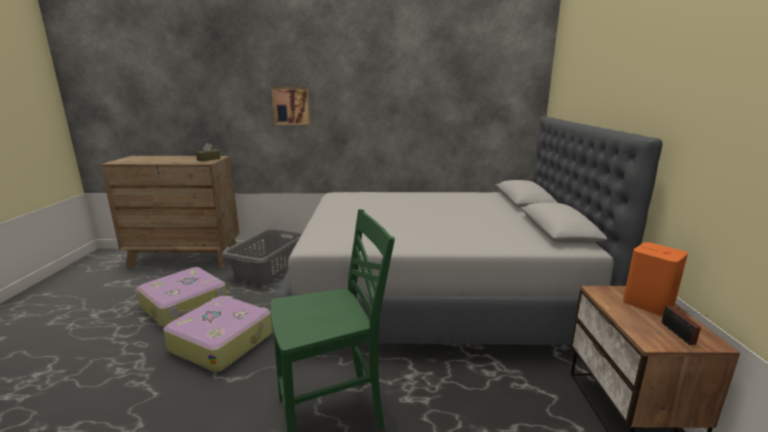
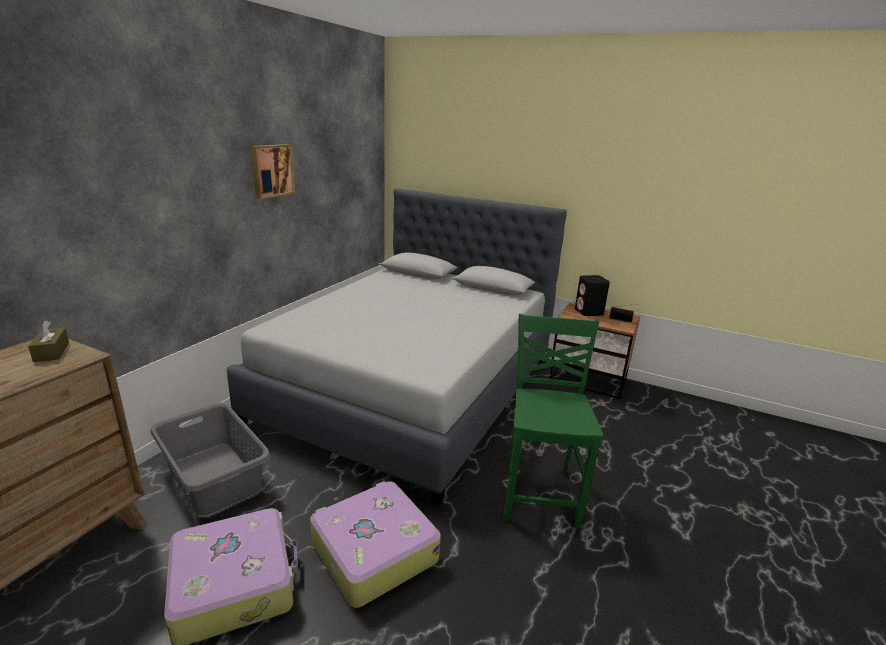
camera: 65 degrees left, 5 degrees up
picture [271,88,311,125] -> picture moved to [251,144,295,199]
orange speaker [623,242,688,316] -> black speaker [575,275,610,316]

